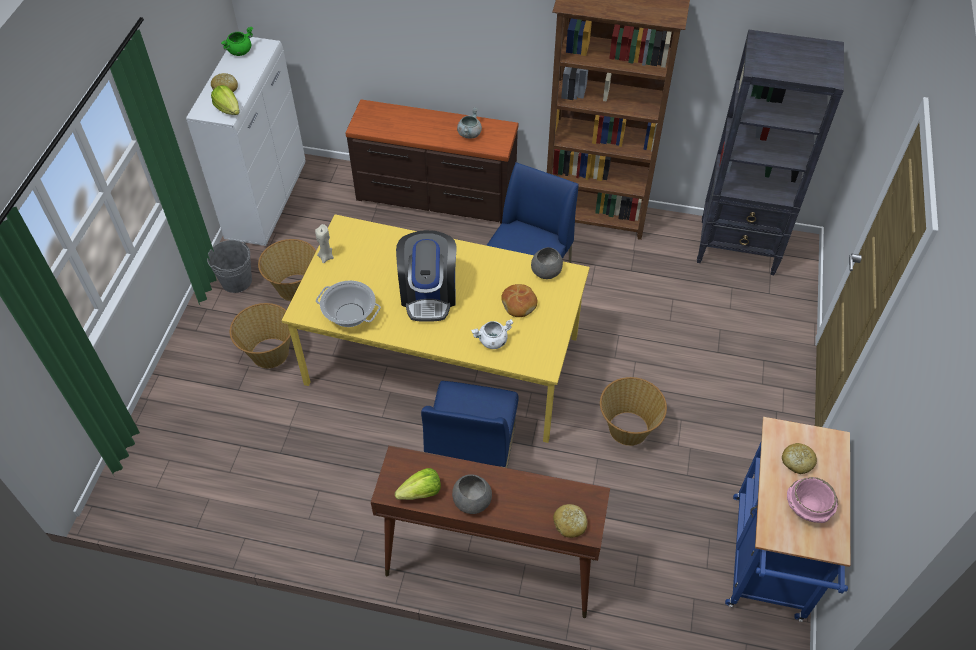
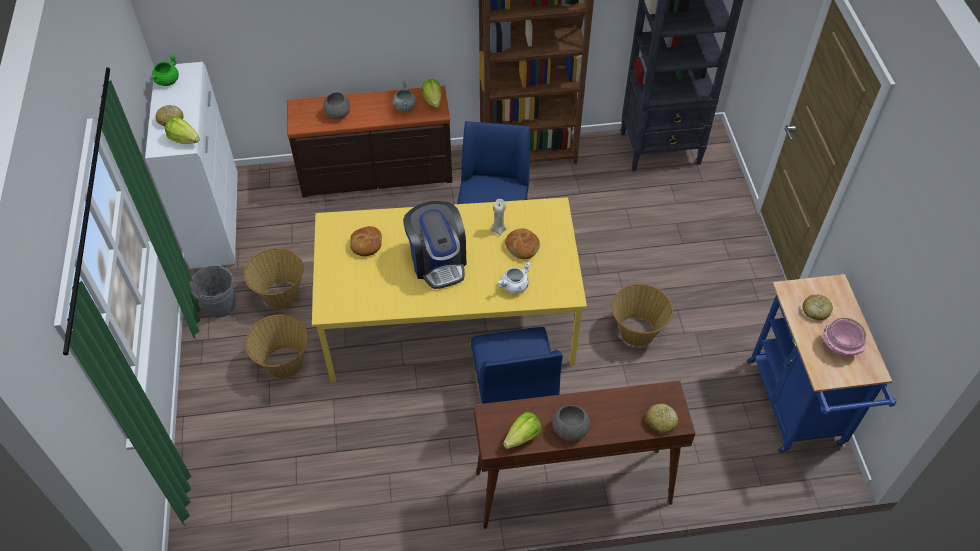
camera: 20 degrees left, 0 degrees up
beige candle [315,224,334,264] -> beige candle moved to [491,199,506,236]
cooking pot [316,280,381,327] -> none
grey bowl [531,247,563,279] -> grey bowl moved to [323,92,350,120]
none -> bread [350,226,382,256]
none -> lettuce [422,79,442,108]

